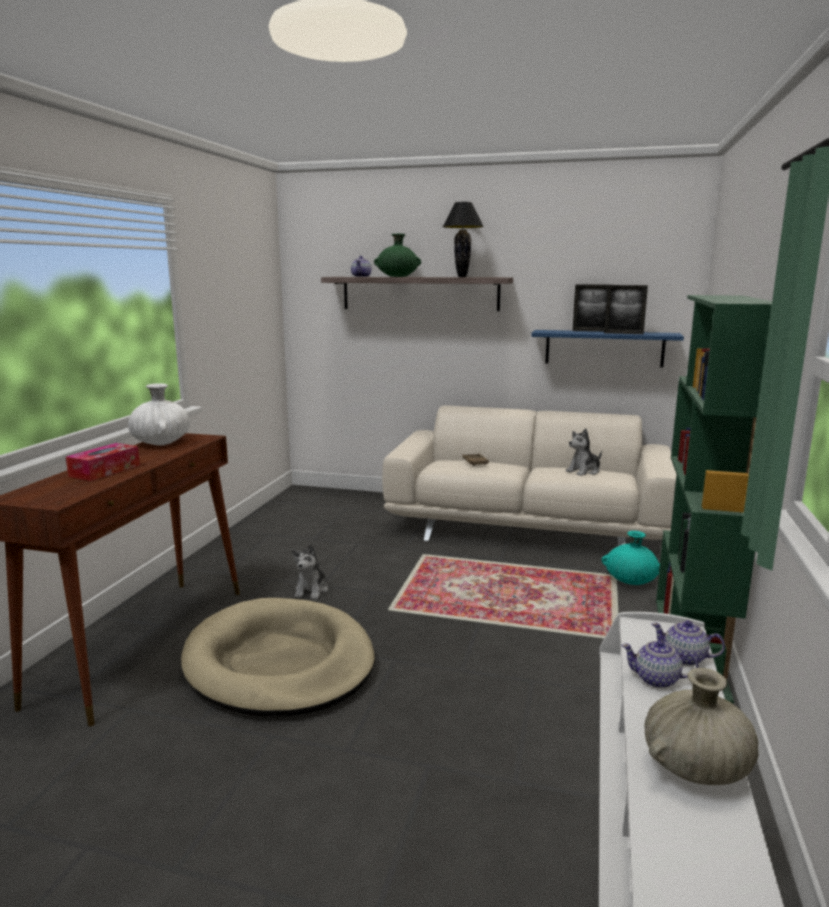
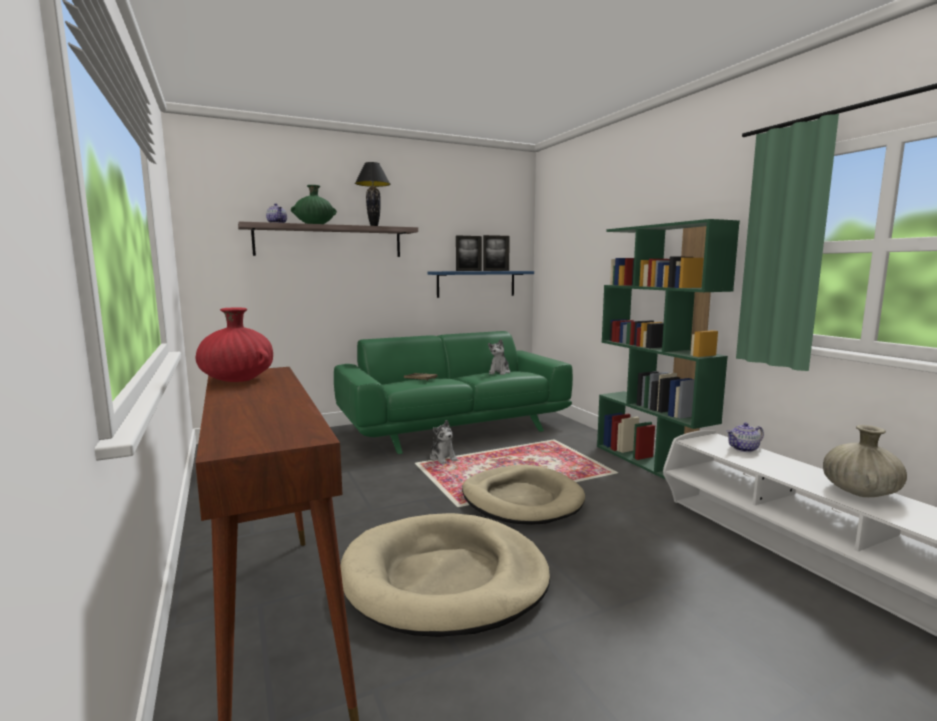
camera: 40 degrees left, 5 degrees down
tissue box [66,443,140,481] -> none
white vase [128,383,190,445] -> red vase [195,308,273,382]
plush toy [292,544,328,599] -> plush toy moved to [430,420,458,464]
beige sofa [382,405,677,547] -> green sofa [334,331,573,454]
turquoise vase [602,531,660,585] -> none
teapot [621,640,698,688] -> none
none -> beige dog bed [462,465,585,525]

